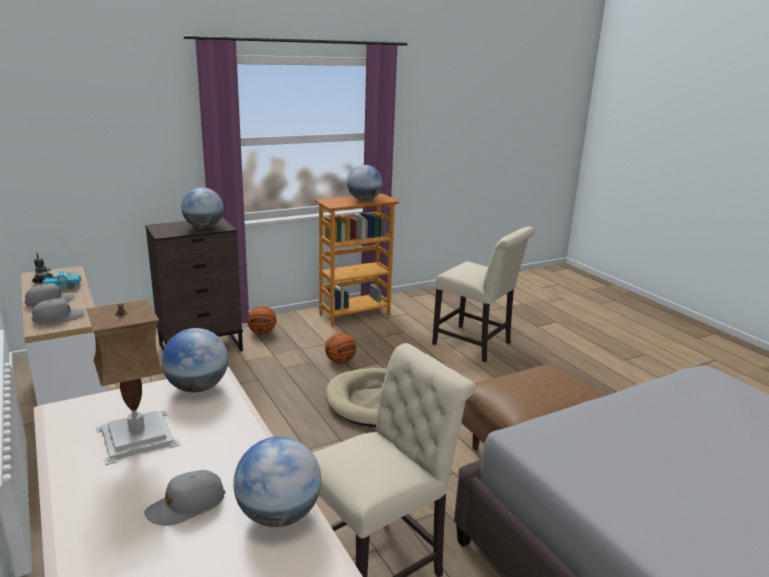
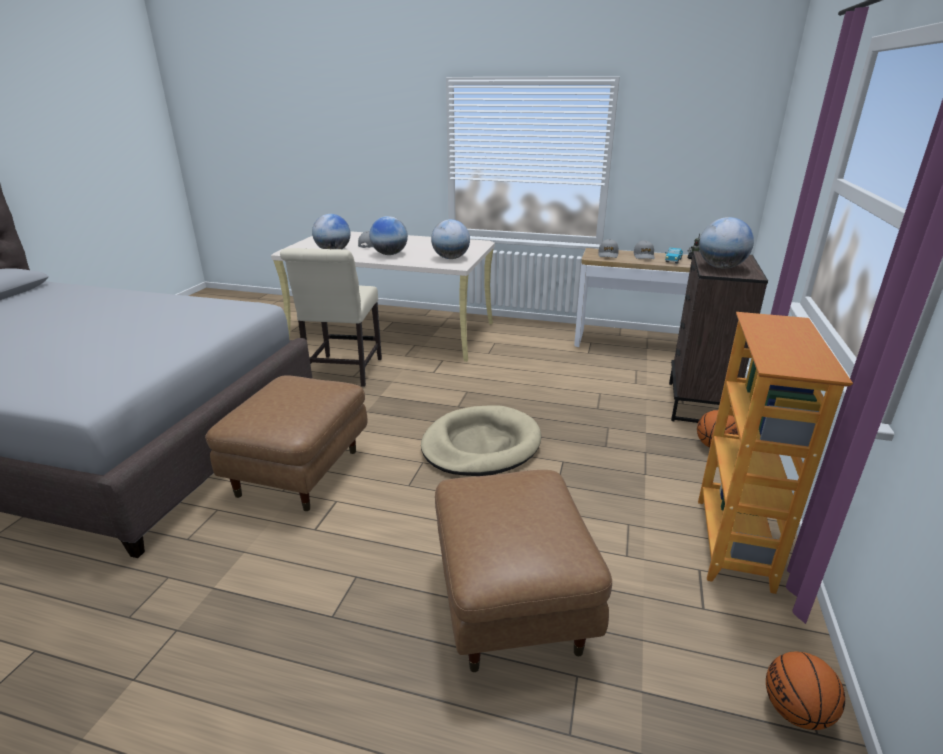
camera: 135 degrees right, 5 degrees up
table lamp [86,299,180,465] -> none
basketball [325,333,356,364] -> basketball moved to [766,652,845,730]
globe [347,165,383,201] -> globe moved to [369,216,408,255]
beige chair [432,227,535,362] -> brown ottoman [435,470,612,672]

